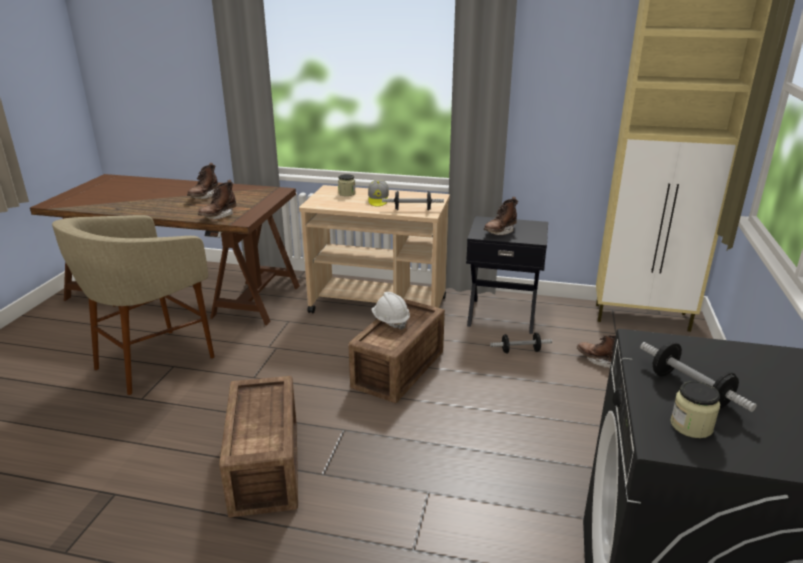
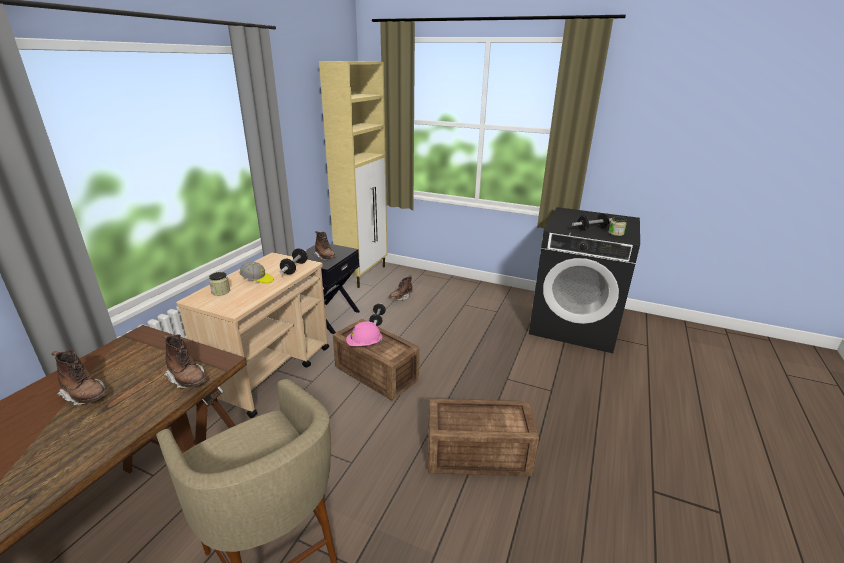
camera: 80 degrees left, 0 degrees up
white hard hat [371,292,410,330] -> pink hard hat [346,321,383,346]

